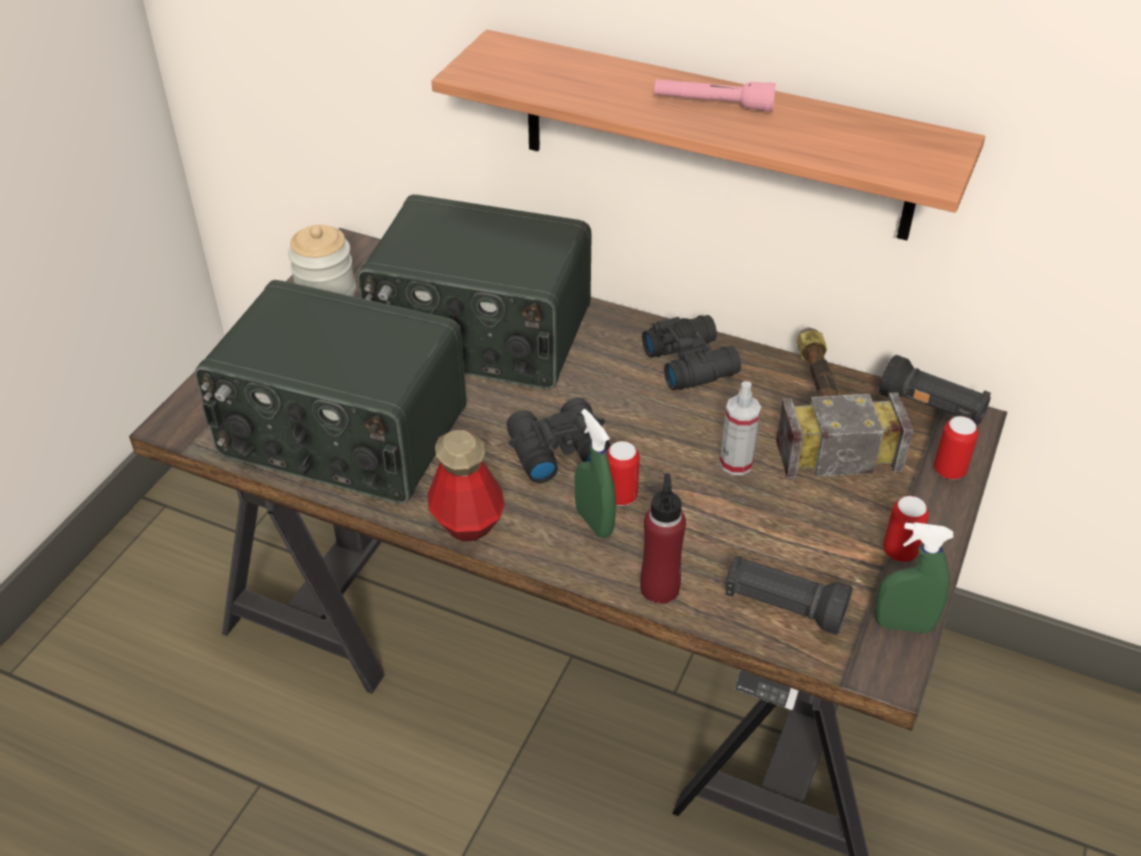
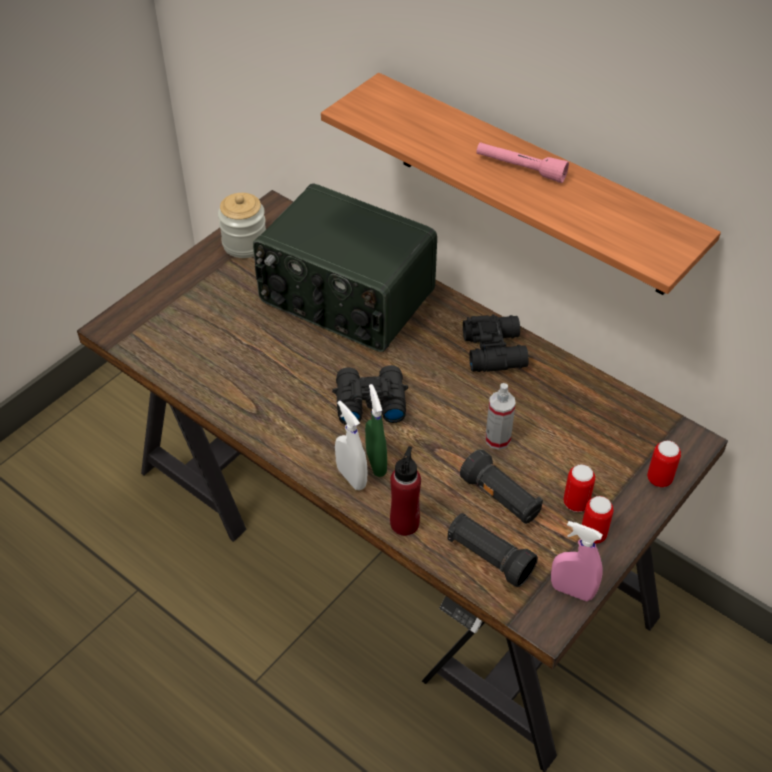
camera: 15 degrees right, 5 degrees up
radio [195,280,467,504] -> none
bottle [427,430,504,541] -> none
can [606,441,640,506] -> can moved to [564,464,595,512]
hammer [776,327,913,478] -> none
green spray bottle [875,522,953,634] -> pink spray bottle [551,521,603,601]
black flashlight [879,355,991,425] -> black flashlight moved to [460,449,543,524]
none -> white spray bottle [335,401,367,490]

